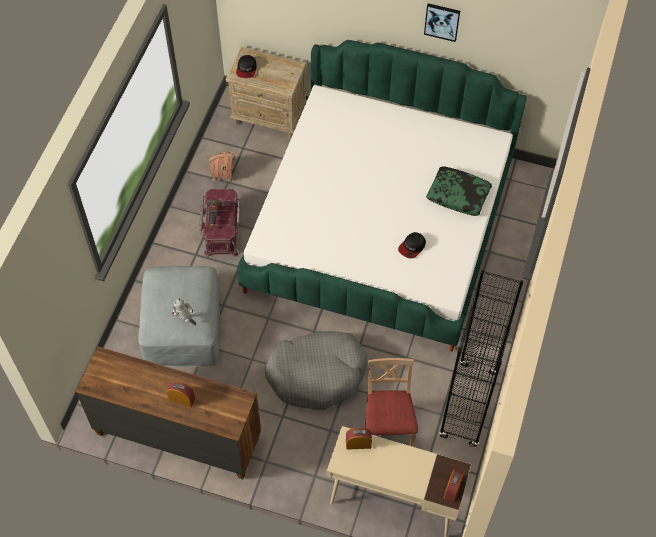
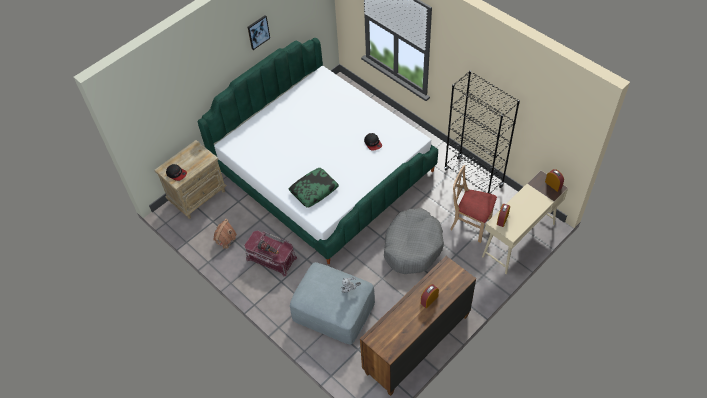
camera: 60 degrees left, 5 degrees down
pillow [426,166,492,216] -> pillow moved to [289,168,339,208]

